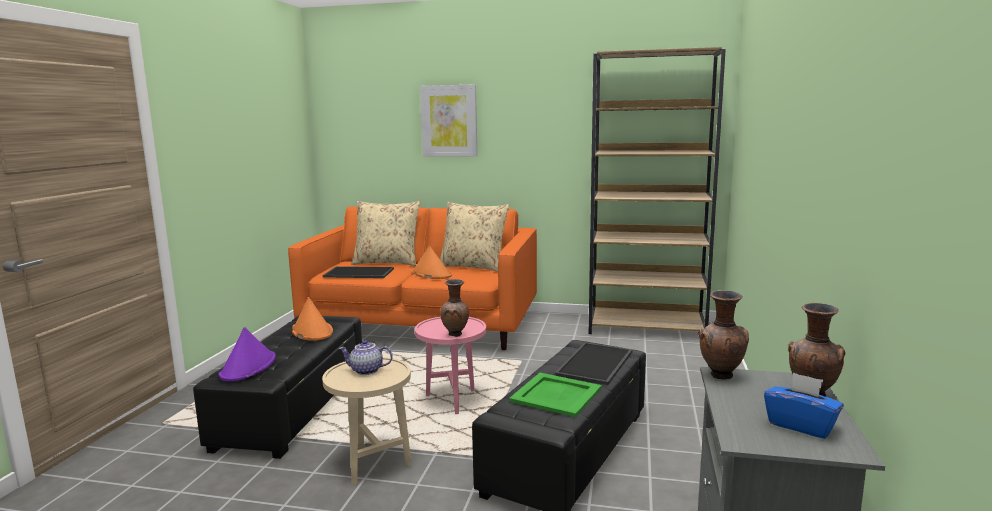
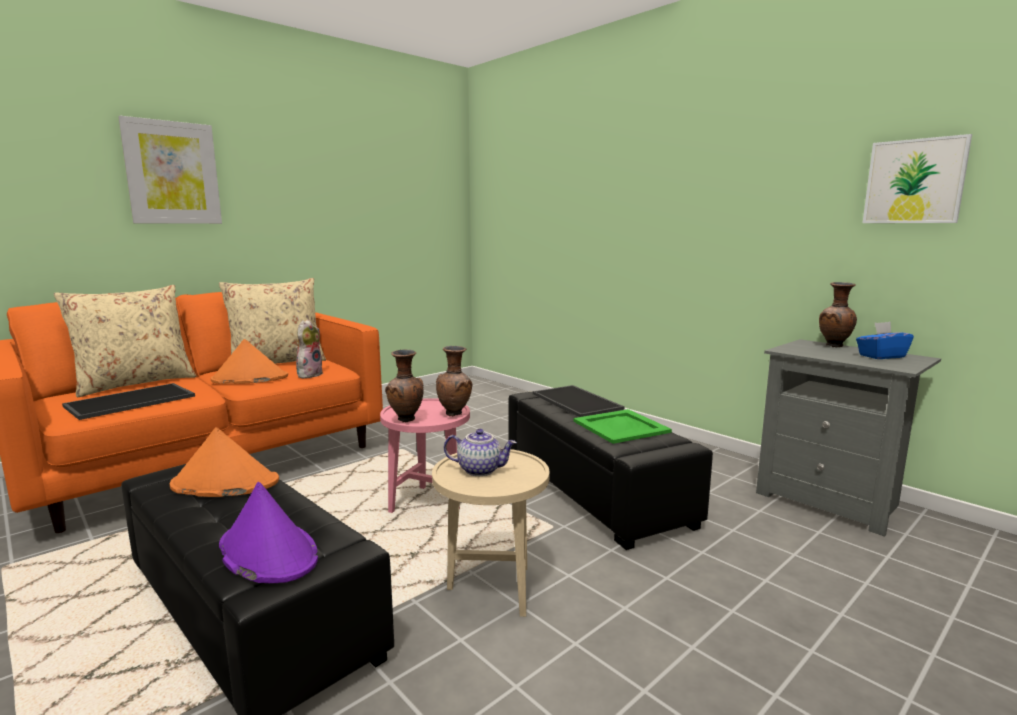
camera: 55 degrees left, 0 degrees up
teapot [339,340,393,375] -> teapot turned 120 degrees counterclockwise [444,429,517,476]
brown bookcase [589,47,726,334] -> none
brown vase [698,290,749,380] -> brown vase moved to [385,350,424,422]
none -> plush toy [296,320,323,378]
none -> picture [862,134,972,223]

